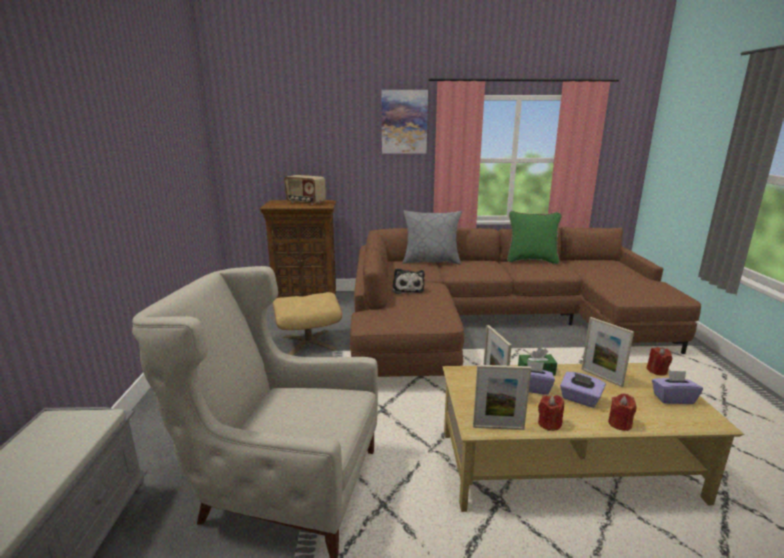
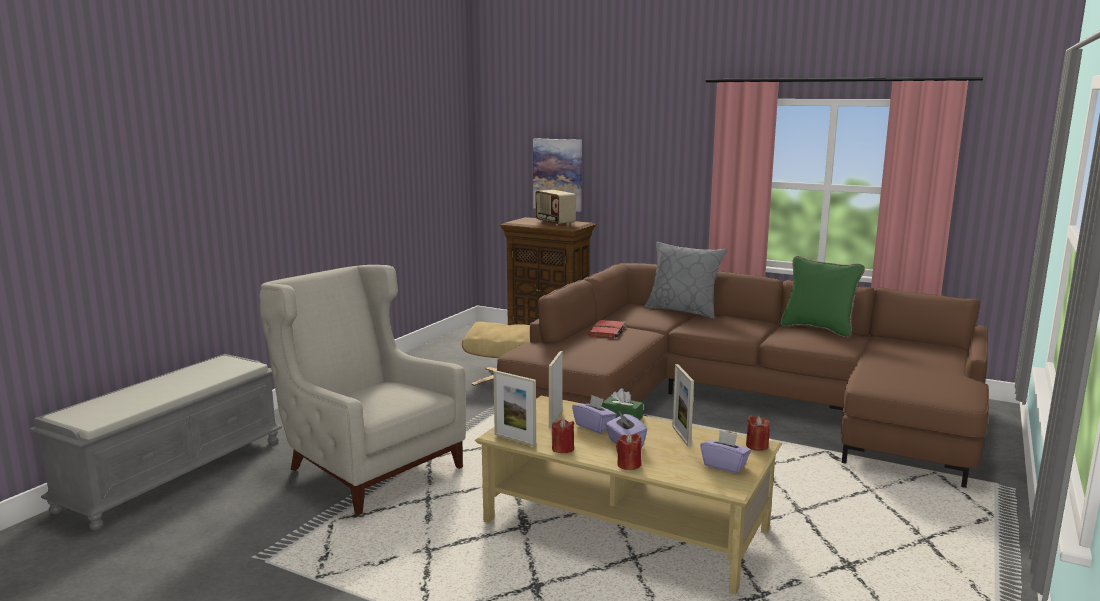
camera: 30 degrees right, 5 degrees down
picture [382,90,428,154] -> picture moved to [533,138,582,212]
plush toy [393,268,425,294] -> red book [588,320,626,340]

